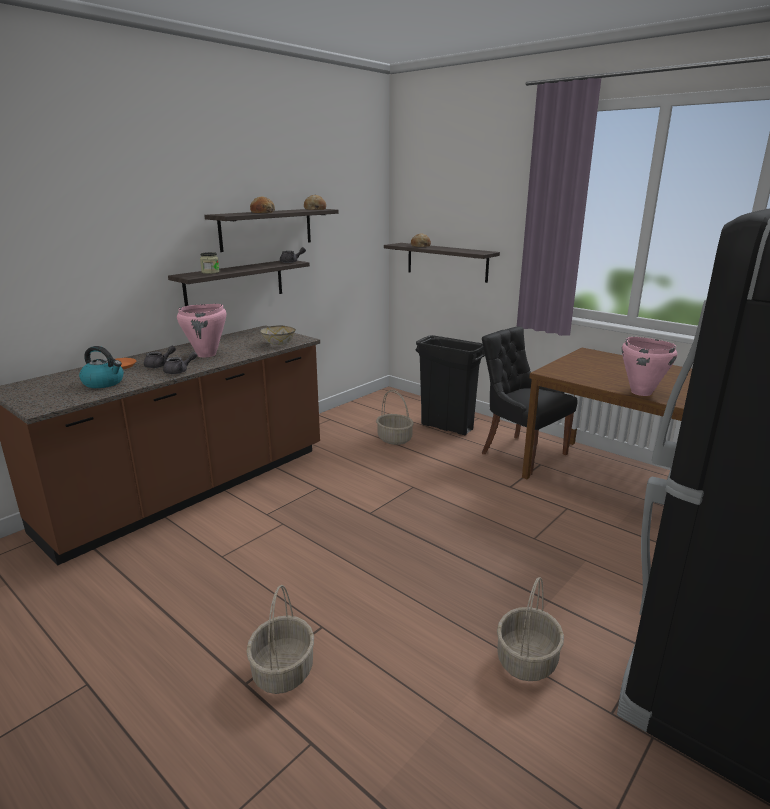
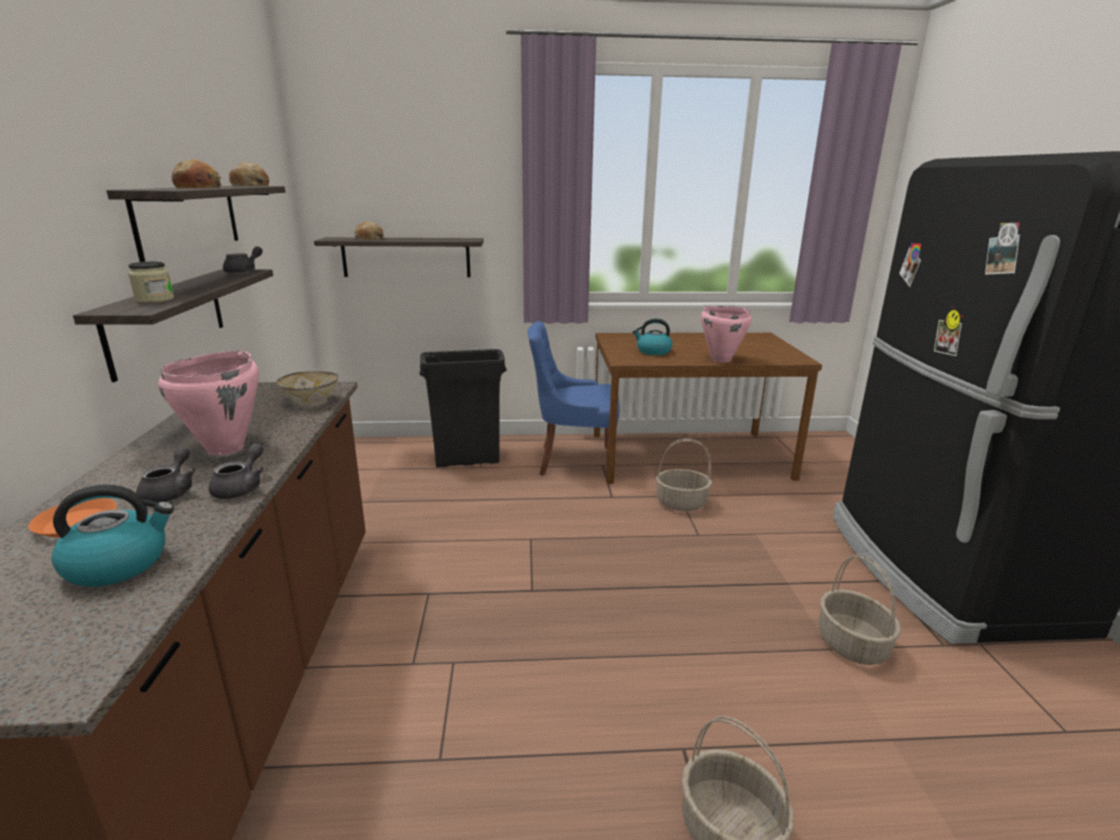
camera: 45 degrees left, 0 degrees up
basket [376,390,414,445] -> basket moved to [656,438,712,511]
black chair [482,326,578,476] -> blue chair [527,321,620,479]
none -> kettle [632,318,673,355]

